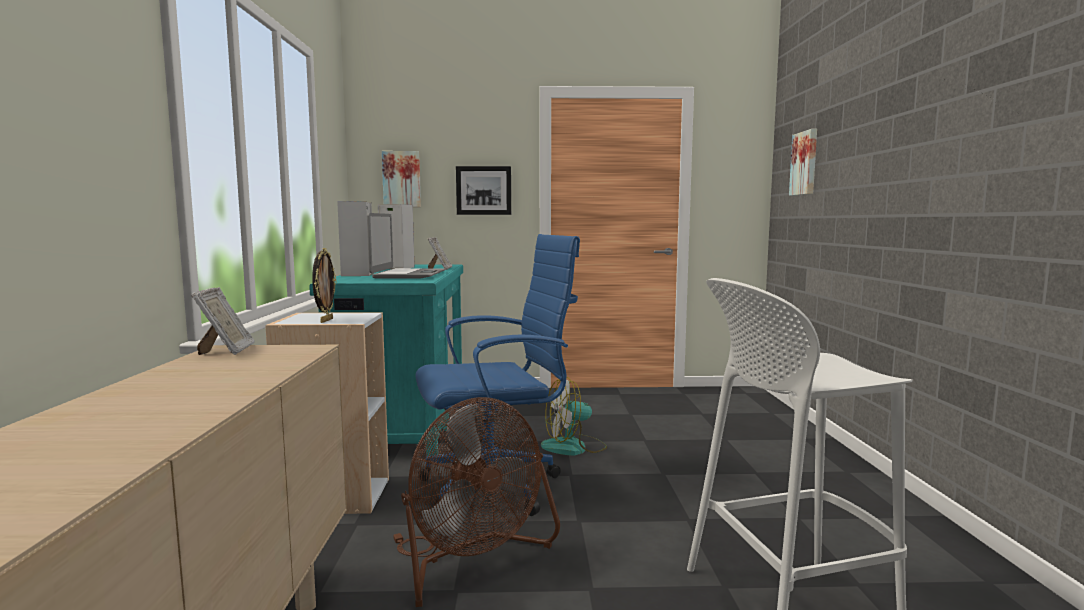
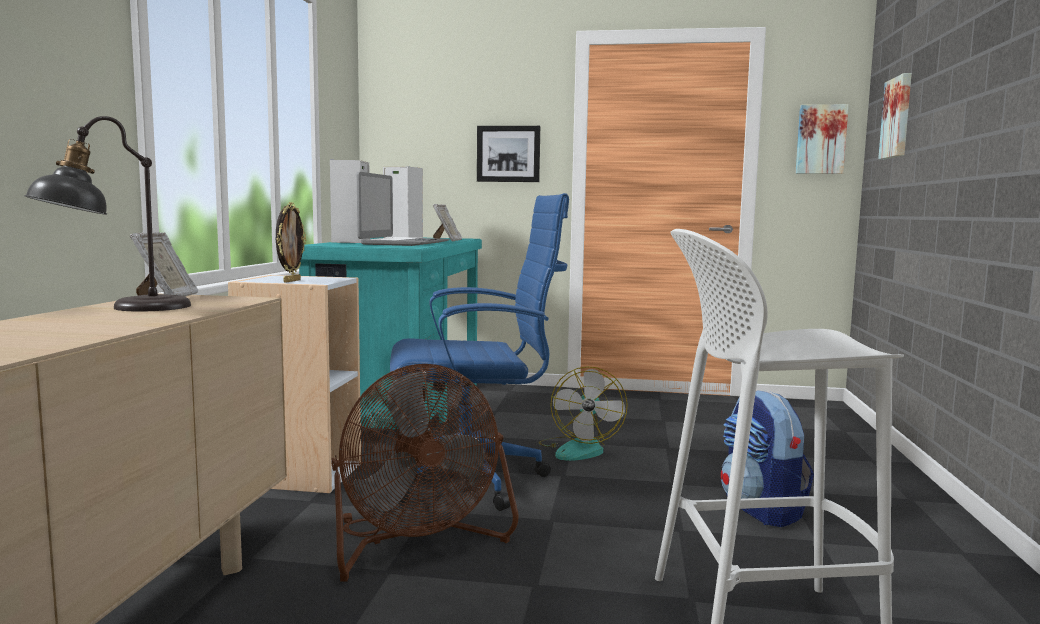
camera: 10 degrees right, 0 degrees up
picture [382,151,421,207] -> picture moved to [795,104,849,174]
fan [541,377,607,456] -> fan turned 75 degrees counterclockwise [539,366,628,461]
none -> grey table lamp [25,116,191,312]
none -> backpack [721,390,814,527]

